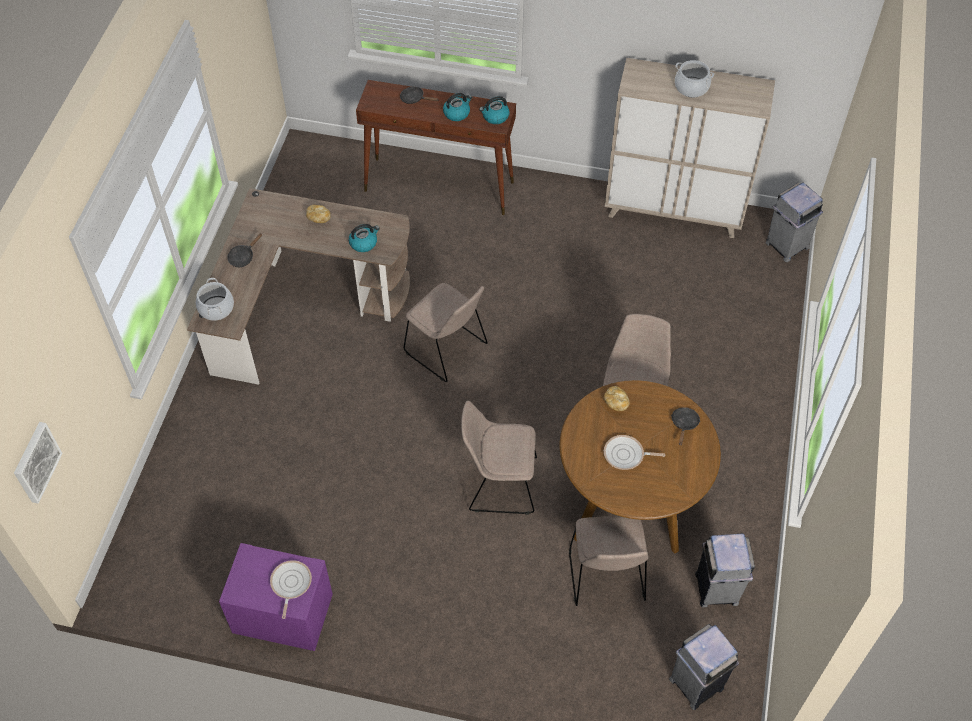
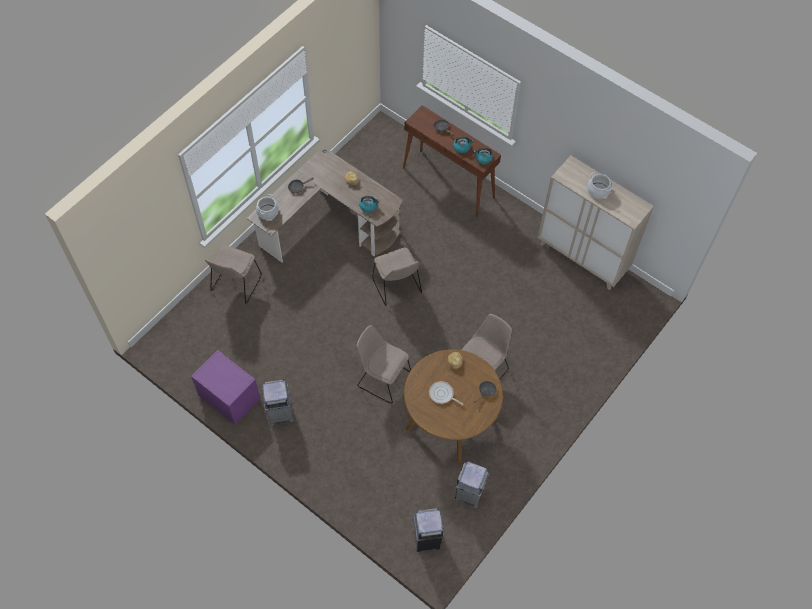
camera: 25 degrees right, 5 degrees up
picture [14,422,63,504] -> none
frying pan [270,560,312,619] -> none
beige chair [569,516,648,606] -> beige chair moved to [205,245,261,304]
grey trash can [766,183,823,262] -> grey trash can moved to [262,379,293,425]

